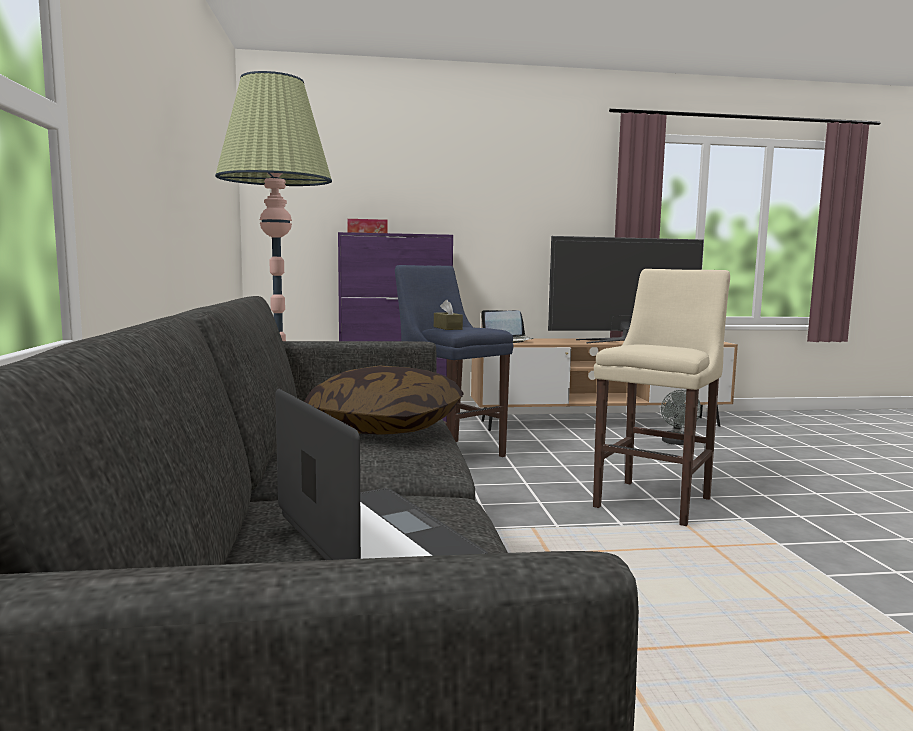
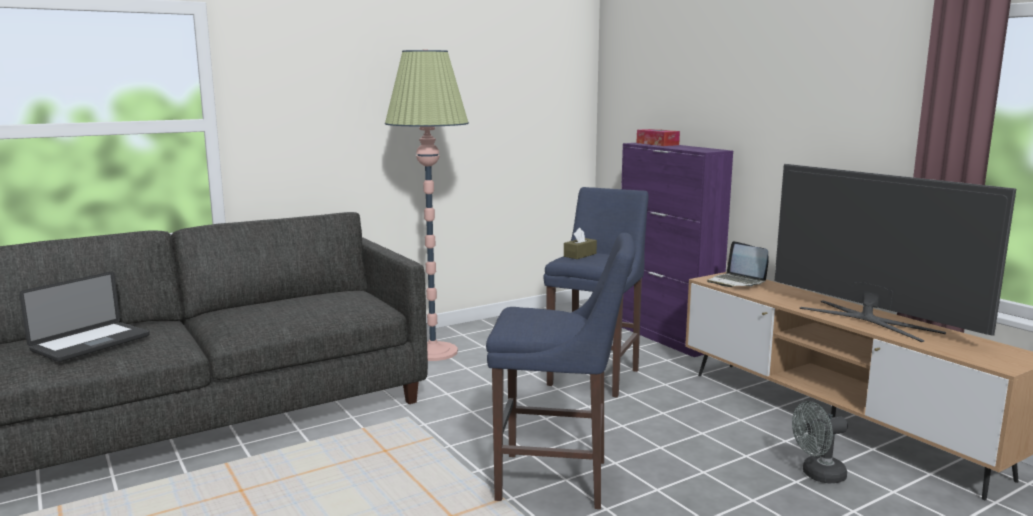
camera: 65 degrees right, 5 degrees up
pillow [304,365,464,435] -> none
beige stool [593,269,730,526] -> blue stool [486,233,635,509]

